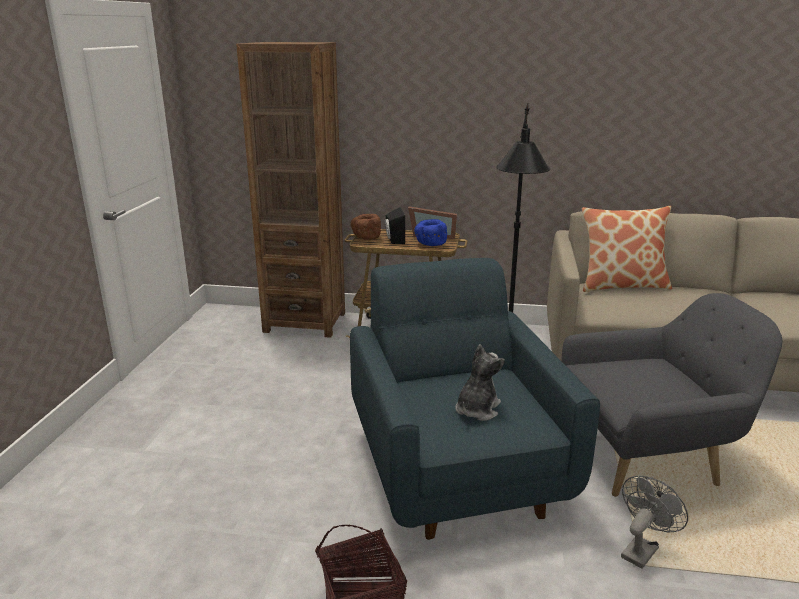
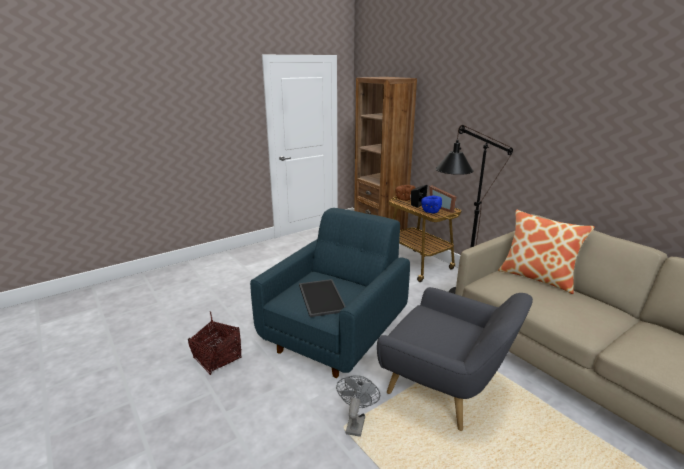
camera: 45 degrees right, 0 degrees up
plush toy [455,344,505,421] -> tray [299,279,345,317]
grey fan [621,476,688,569] -> grey fan turned 75 degrees counterclockwise [336,375,380,437]

